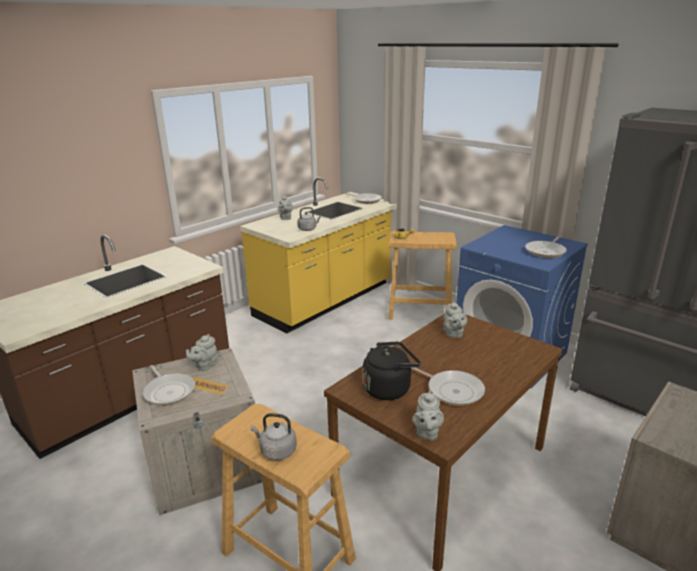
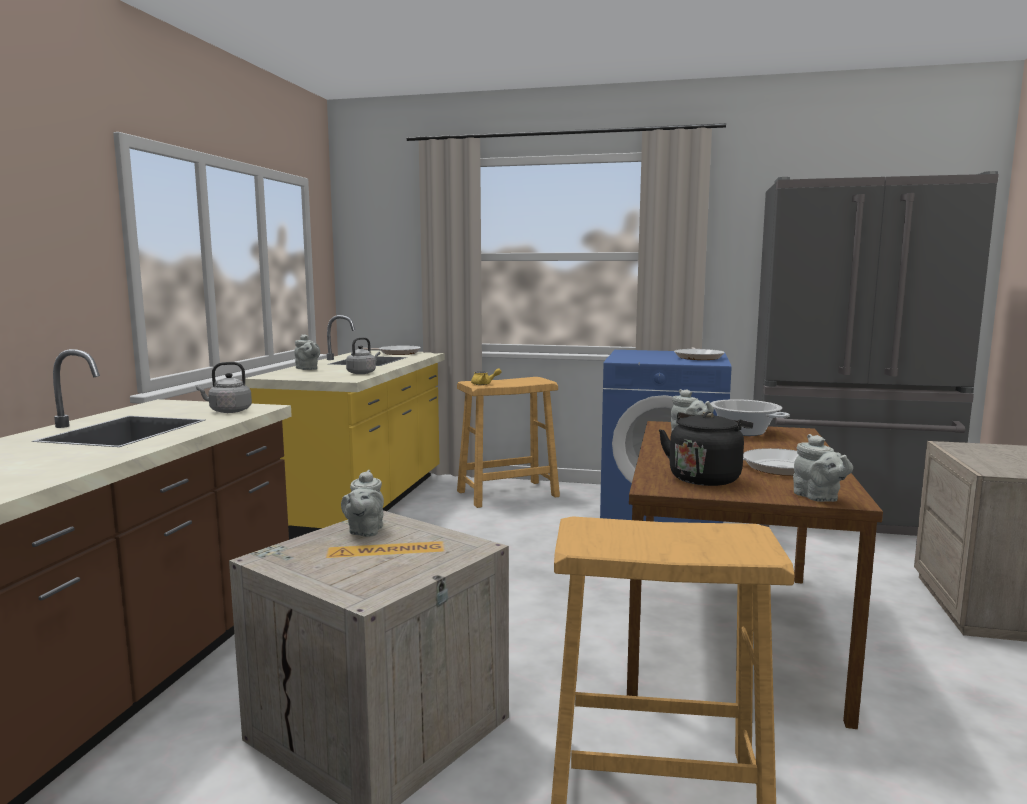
camera: 30 degrees left, 15 degrees down
frying pan [143,365,195,405] -> none
grey kettle [251,413,297,460] -> grey kettle moved to [196,362,252,413]
none -> cooking pot [705,399,790,436]

